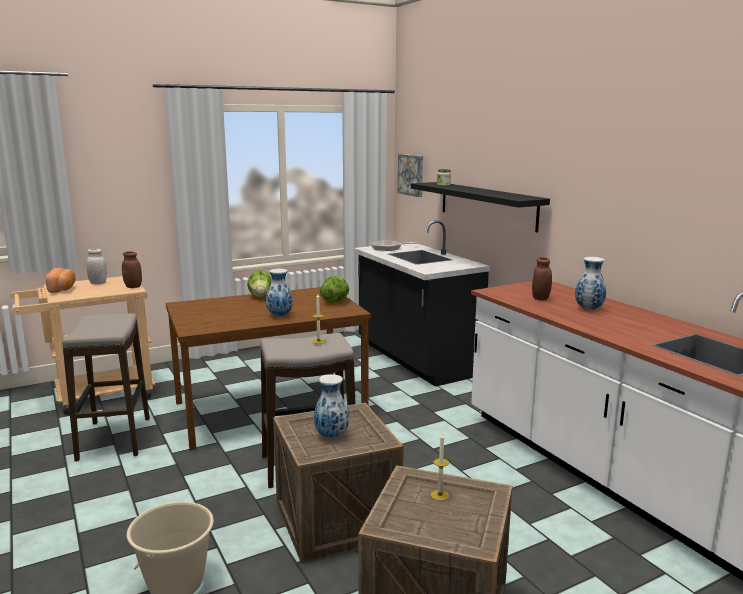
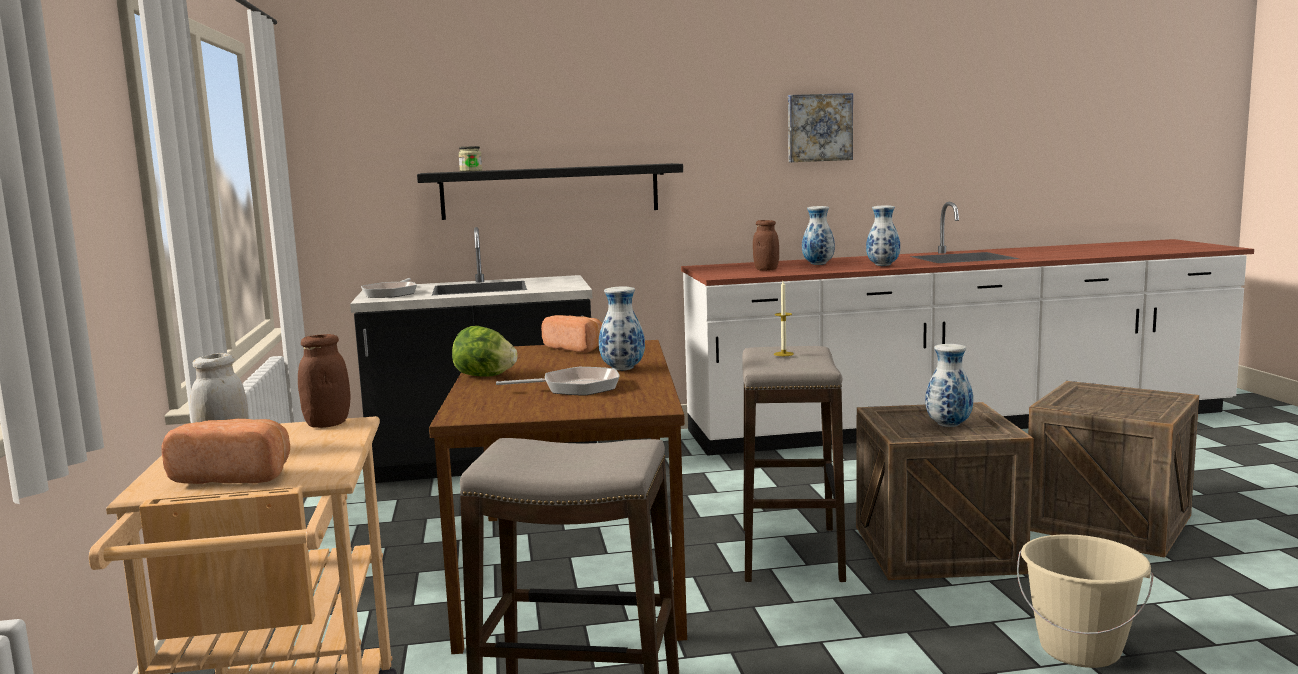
camera: 70 degrees left, 5 degrees down
lettuce [320,276,349,303] -> bread [541,315,602,352]
picture [398,154,423,197] -> picture moved to [788,93,853,162]
candle [431,434,449,501] -> none
none -> frying pan [496,367,620,396]
none -> vase [866,205,900,266]

